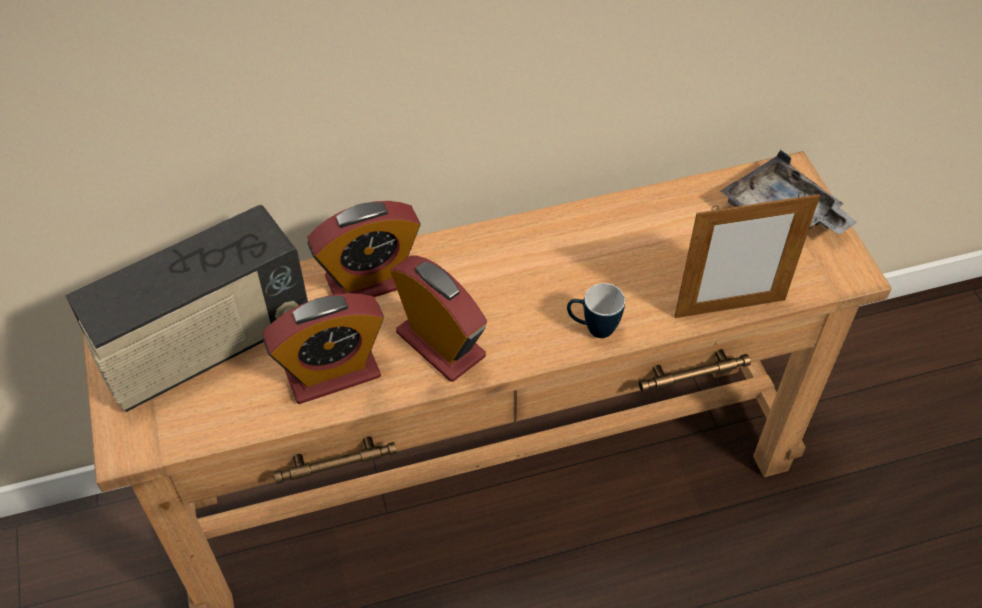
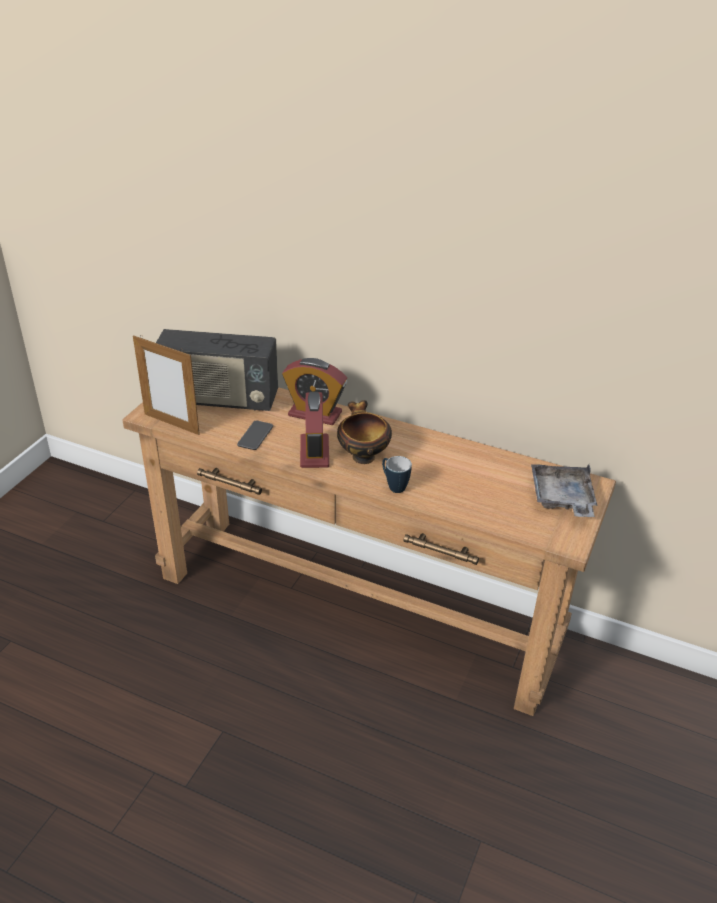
camera: 40 degrees right, 15 degrees down
alarm clock [263,293,384,404] -> phone [237,421,273,450]
picture frame [675,192,820,318] -> picture frame moved to [133,335,200,435]
none -> bowl [337,400,392,464]

